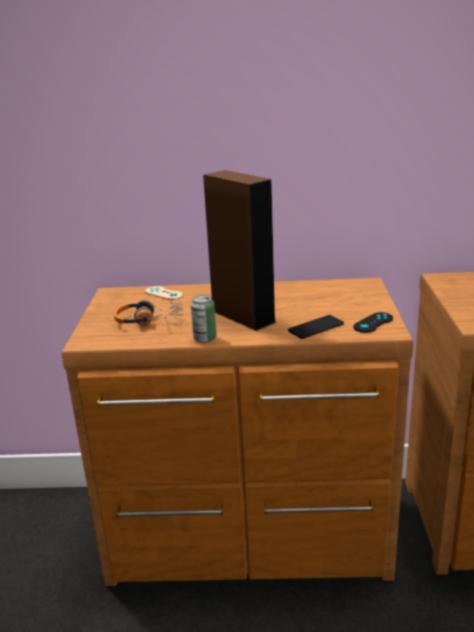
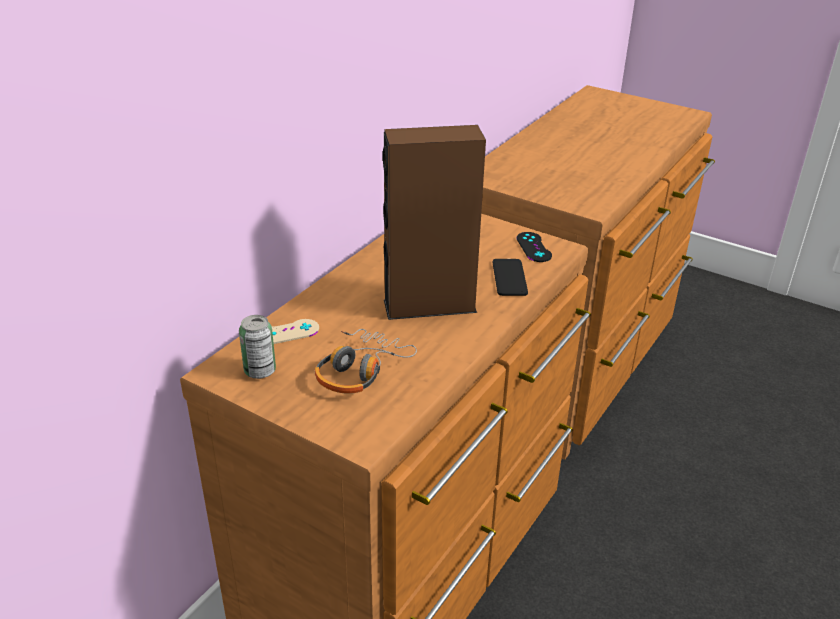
camera: 60 degrees left, 10 degrees up
can [191,295,217,343] -> can moved to [239,315,276,379]

